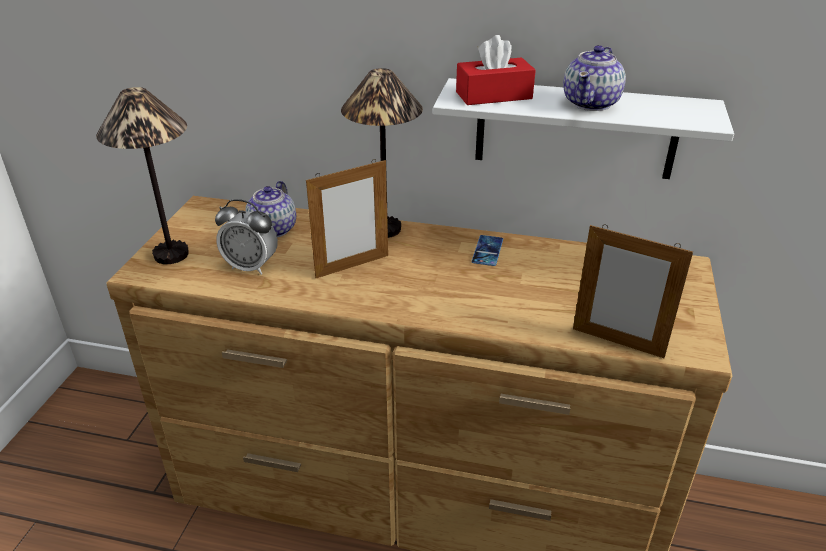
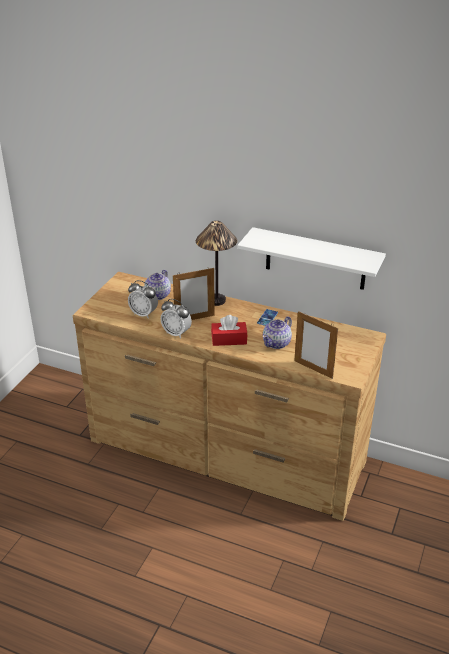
camera: 10 degrees right, 0 degrees up
table lamp [96,87,189,264] -> none
red tissue box [456,35,536,105] -> red tissue box moved to [211,315,247,346]
teapot [563,45,626,111] -> teapot moved to [263,316,292,349]
none -> alarm clock [161,299,192,339]

